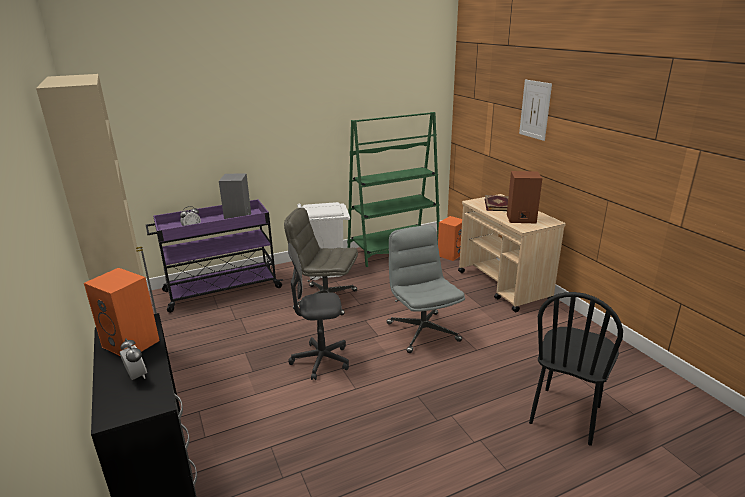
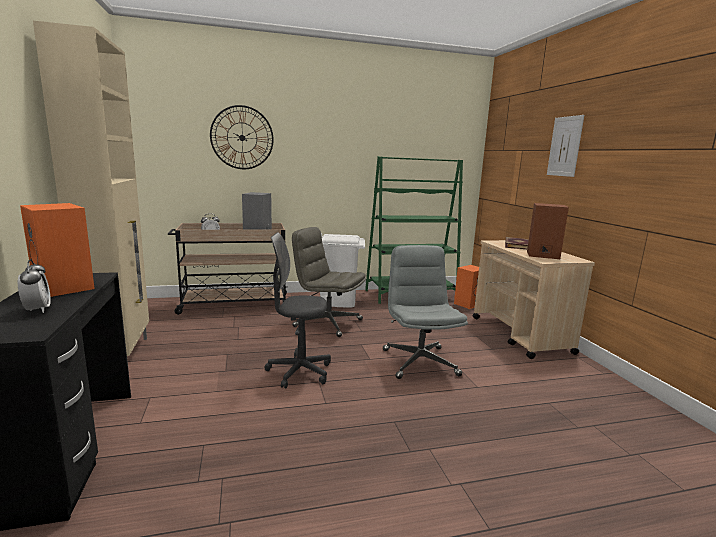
camera: 10 degrees right, 10 degrees down
purple cart [146,199,283,313] -> beige cart [168,223,287,315]
black chair [529,292,623,446] -> none
none -> wall clock [210,105,274,169]

